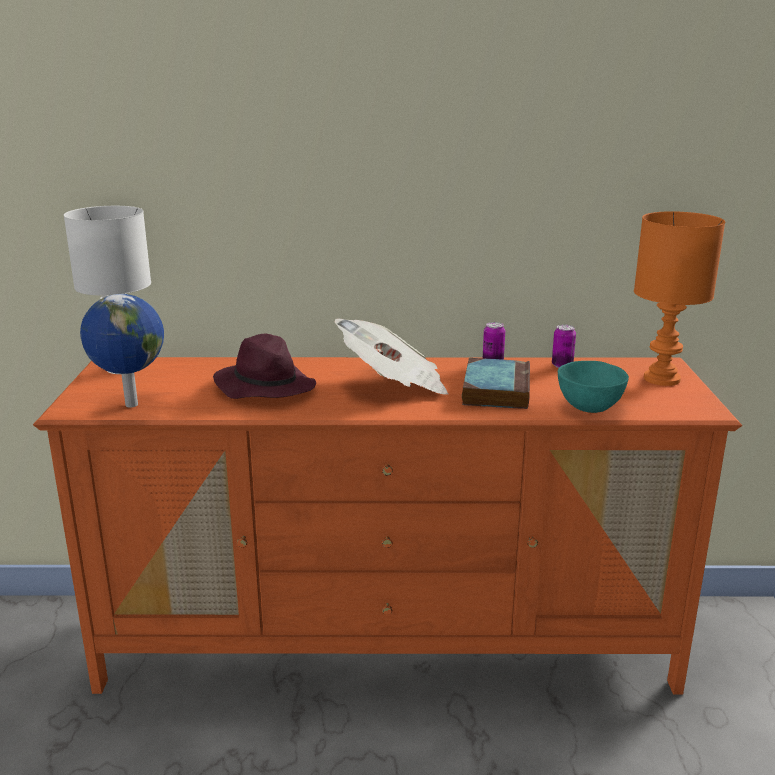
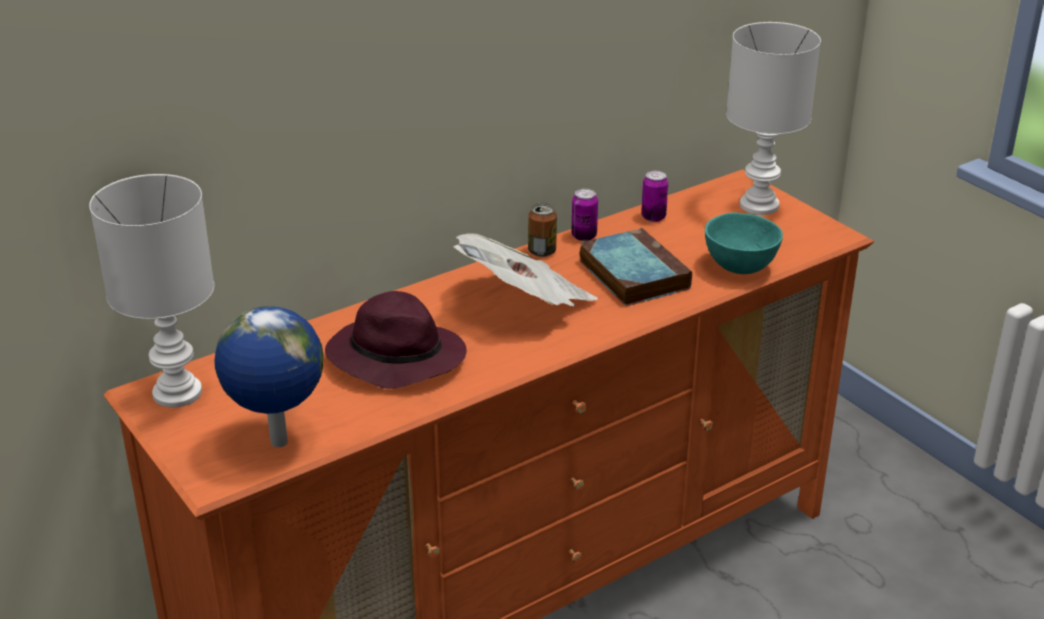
camera: 35 degrees left, 10 degrees up
orange table lamp [634,211,725,386] -> white table lamp [726,22,821,215]
none -> can [528,203,557,257]

